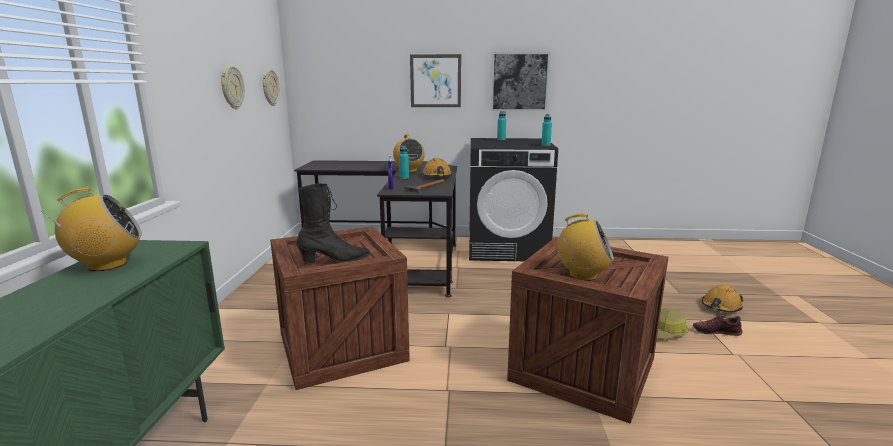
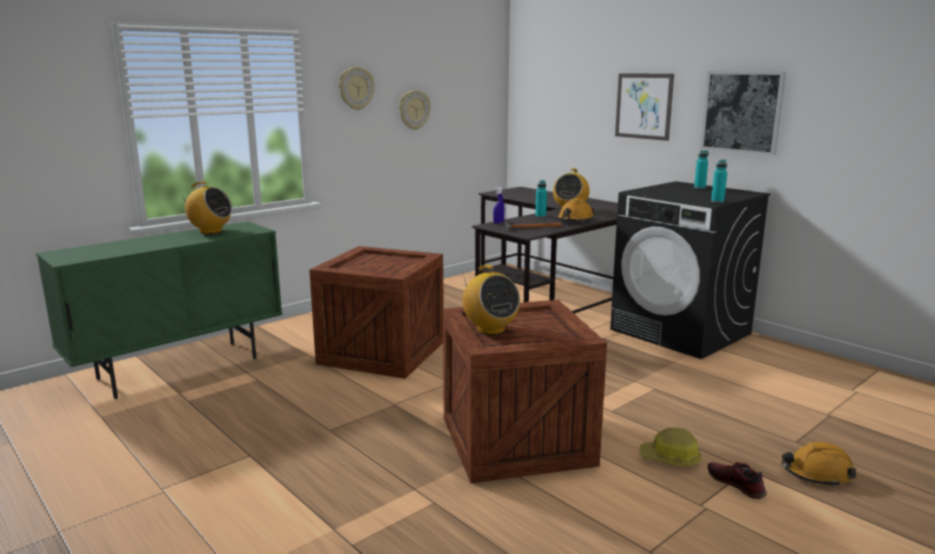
camera: 45 degrees right, 0 degrees up
wall clock [263,69,280,106] -> wall clock moved to [339,67,375,110]
black boot [296,183,370,263] -> none

